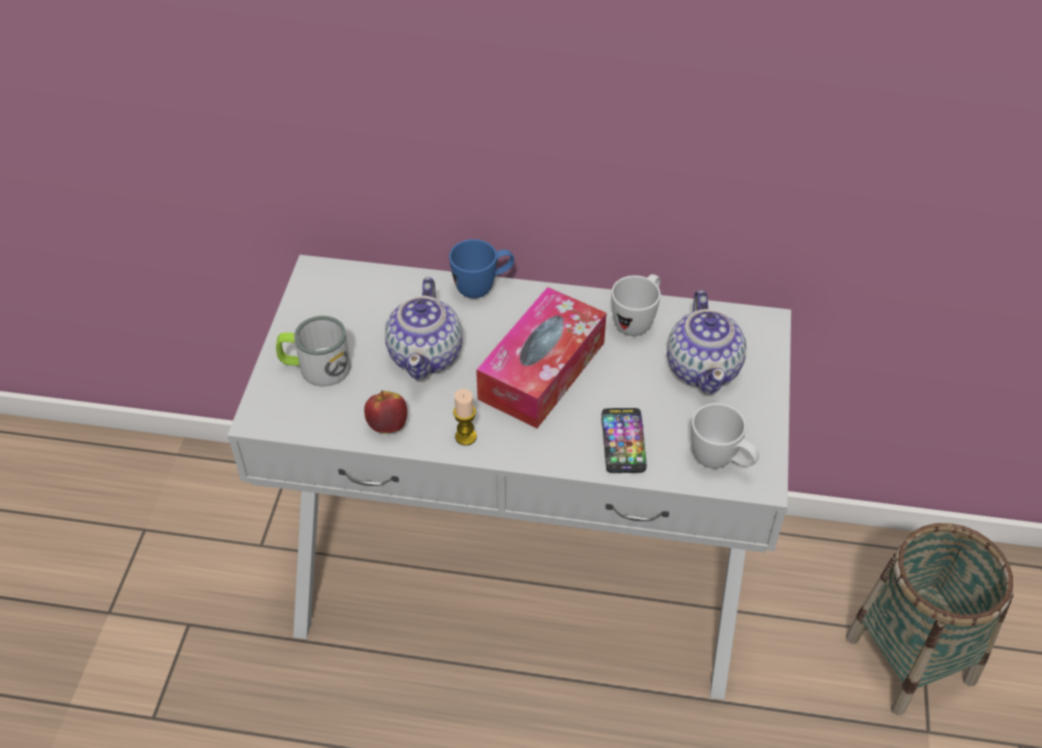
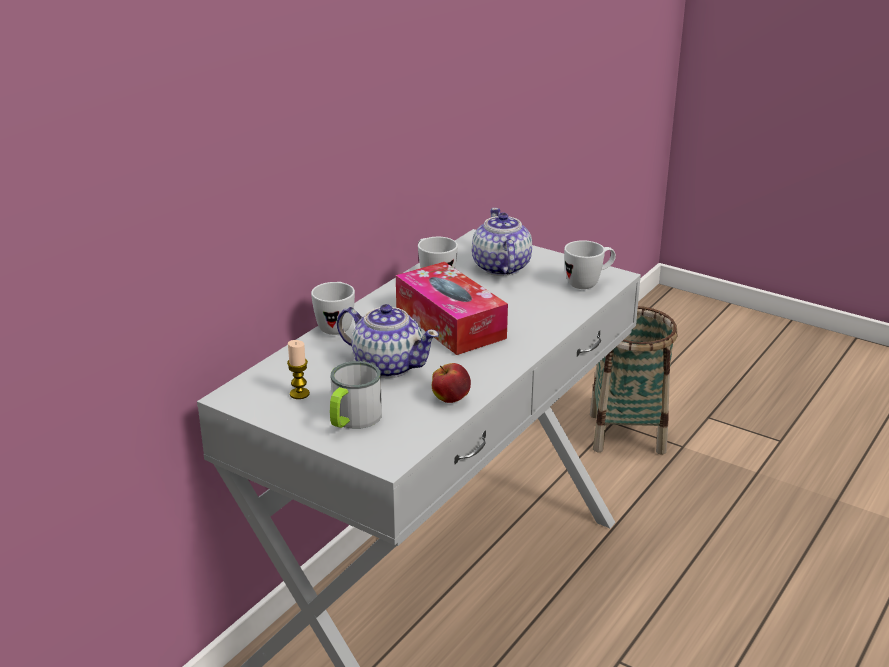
camera: 65 degrees left, 20 degrees down
blue mug [449,239,514,298] -> white mug [311,282,355,335]
candle [453,389,477,445] -> candle moved to [287,340,310,399]
phone [601,408,647,473] -> none
teapot [667,290,746,394] -> teapot turned 120 degrees counterclockwise [472,208,532,276]

